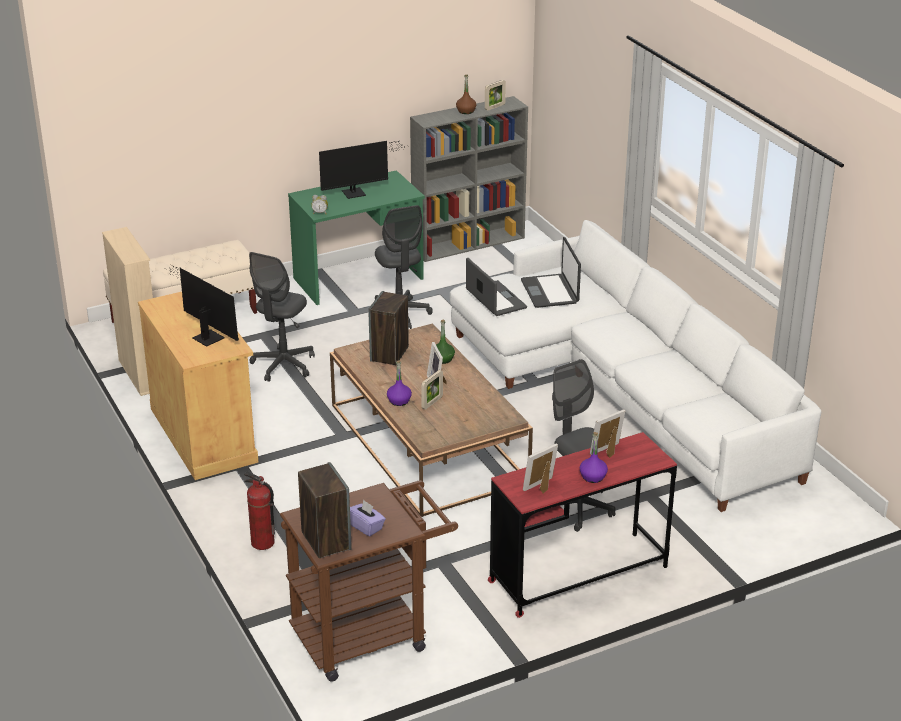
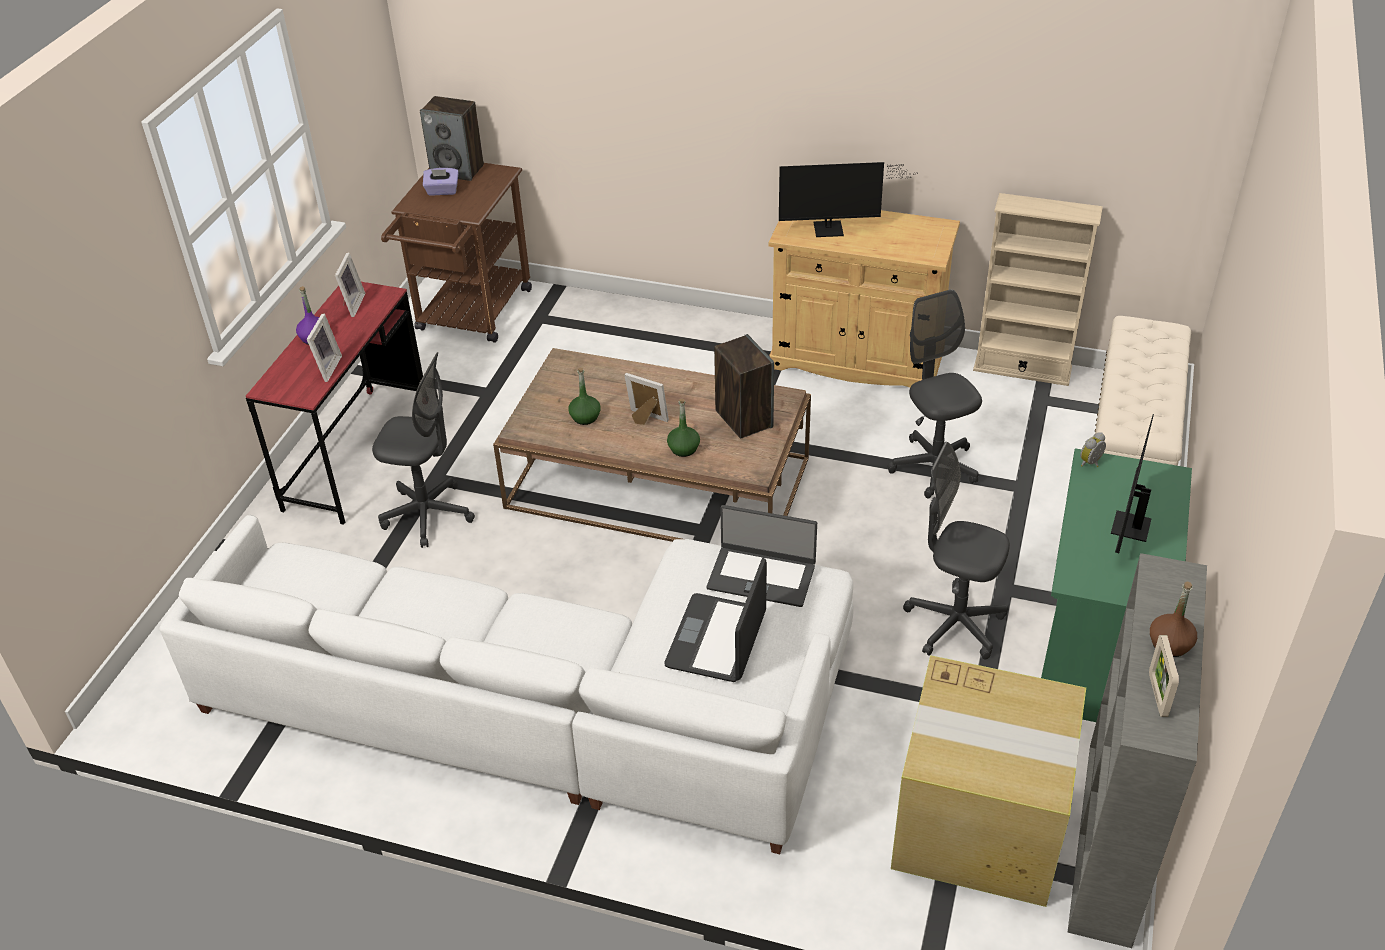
camera: 135 degrees right, 10 degrees up
fire extinguisher [244,471,275,550] -> none
purple bottle [387,360,412,406] -> none
picture frame [421,370,443,410] -> none
laptop [521,237,581,308] -> laptop turned 105 degrees counterclockwise [664,558,767,682]
none -> green bottle [568,367,601,425]
none -> cardboard box [891,655,1086,907]

